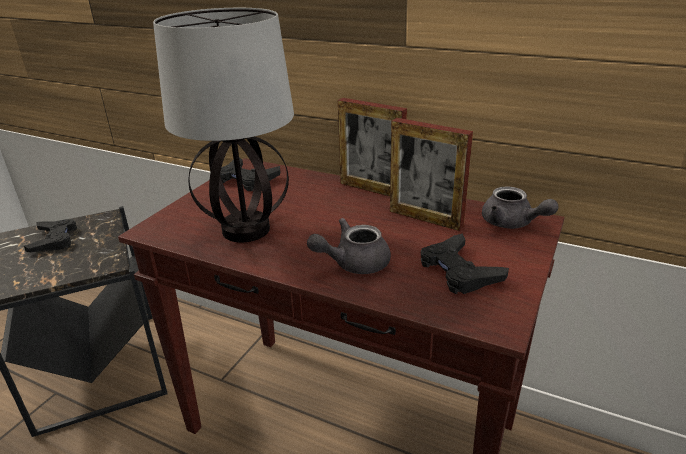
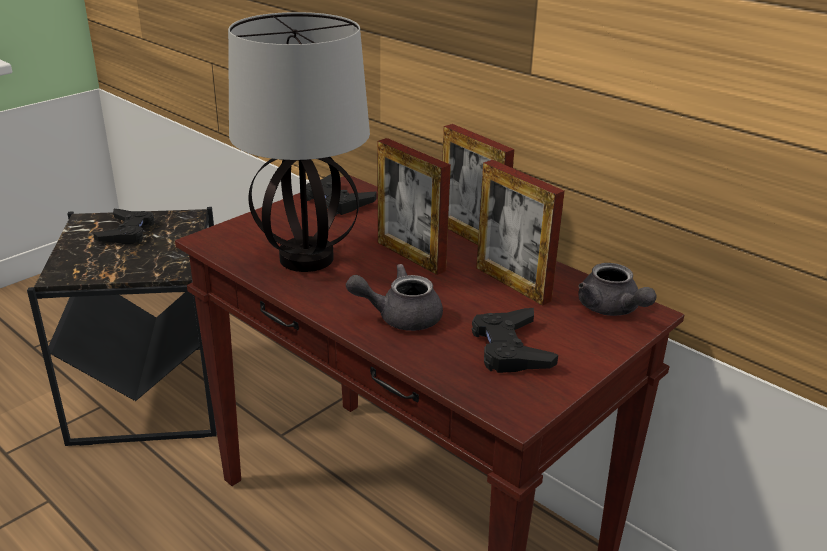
camera: 15 degrees right, 0 degrees up
none -> picture frame [378,138,451,275]

